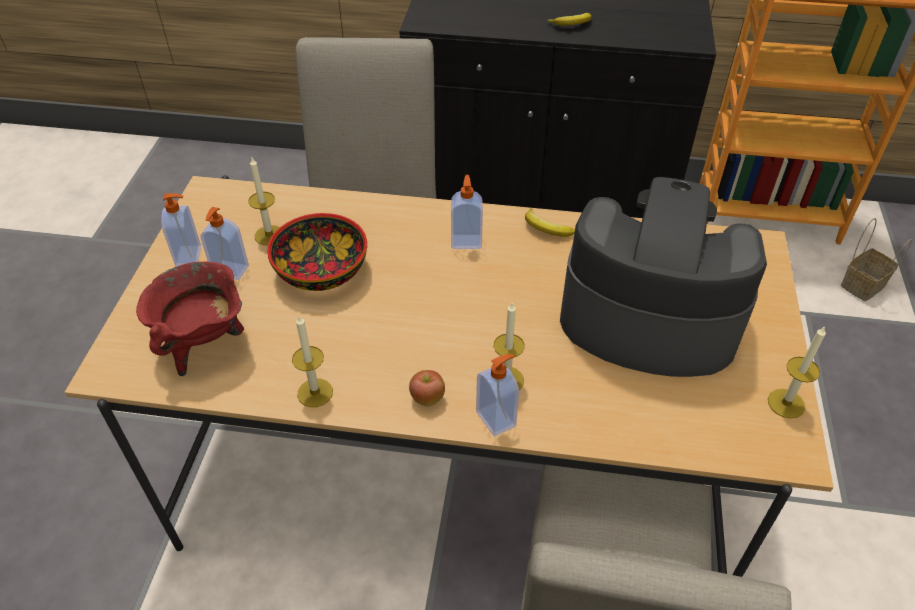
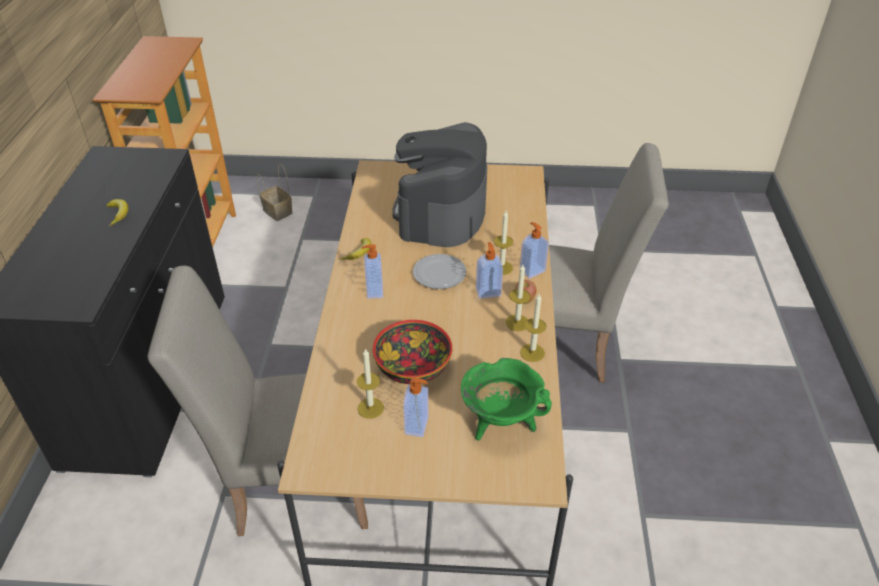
camera: 95 degrees left, 5 degrees down
red cooking pot [136,262,244,376] -> green cooking pot [461,358,552,440]
soap dispenser [161,193,201,267] -> soap dispenser moved to [476,242,503,299]
candle [768,326,826,419] -> candle moved to [506,264,530,331]
none -> plate [413,254,467,289]

